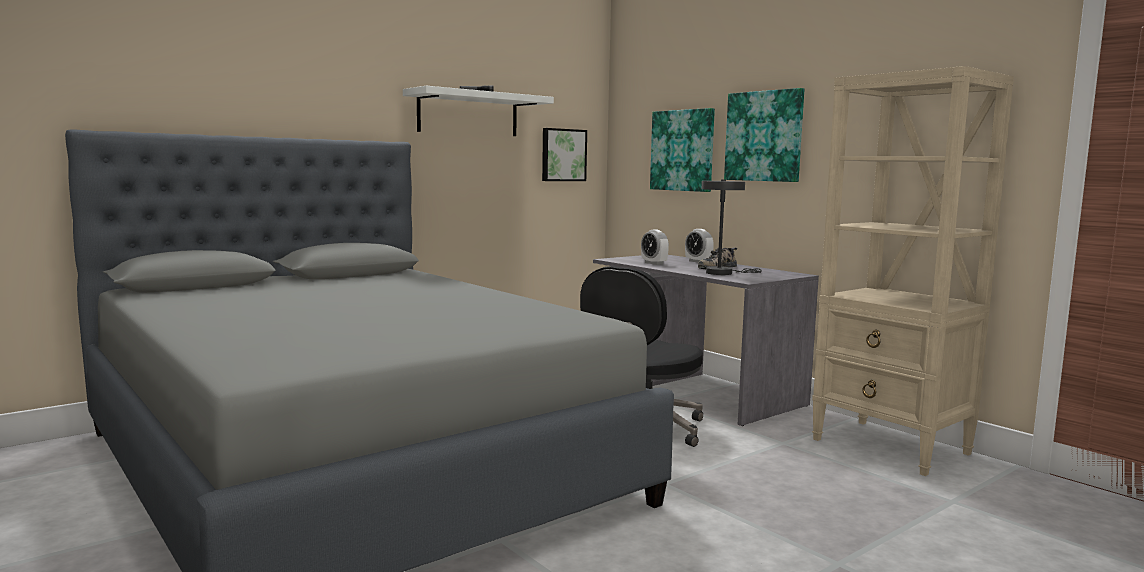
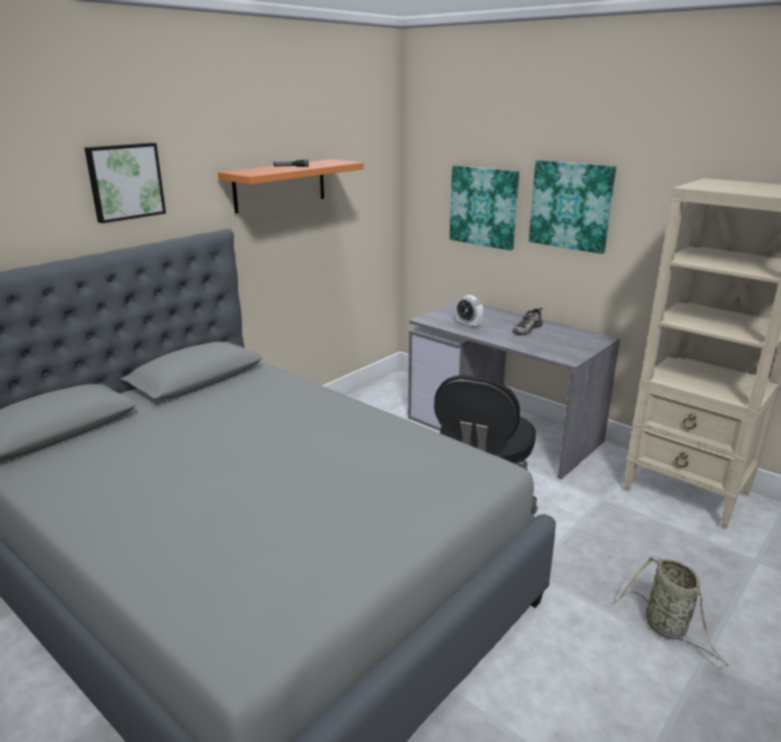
camera: 10 degrees left, 15 degrees up
white shelf [403,86,554,136] -> orange shelf [218,159,364,214]
picture [542,128,587,181] -> picture moved to [84,143,166,223]
alarm clock [685,229,714,263] -> none
grey table lamp [702,179,762,275] -> none
none -> basket [618,556,728,667]

